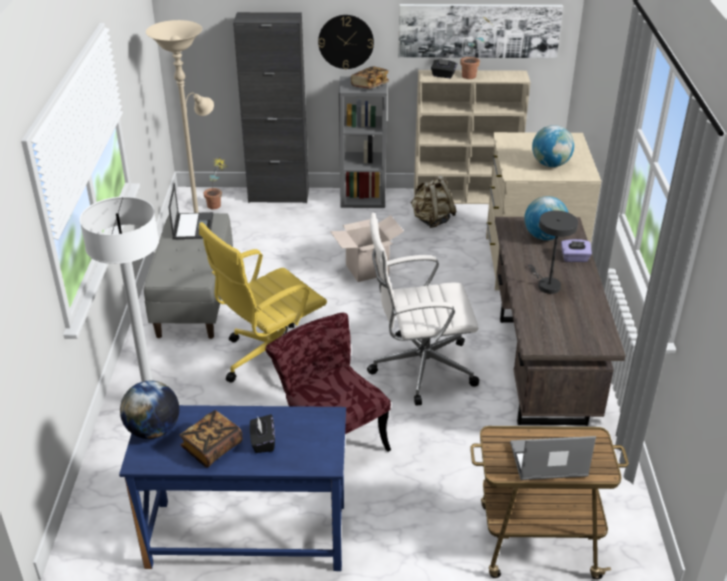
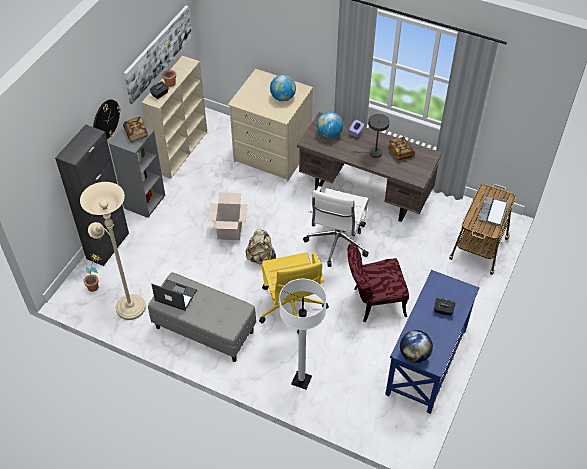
camera: 65 degrees left, 15 degrees up
book [179,410,242,467] -> book moved to [388,137,415,160]
beige backpack [411,176,456,228] -> beige backpack moved to [246,229,276,265]

